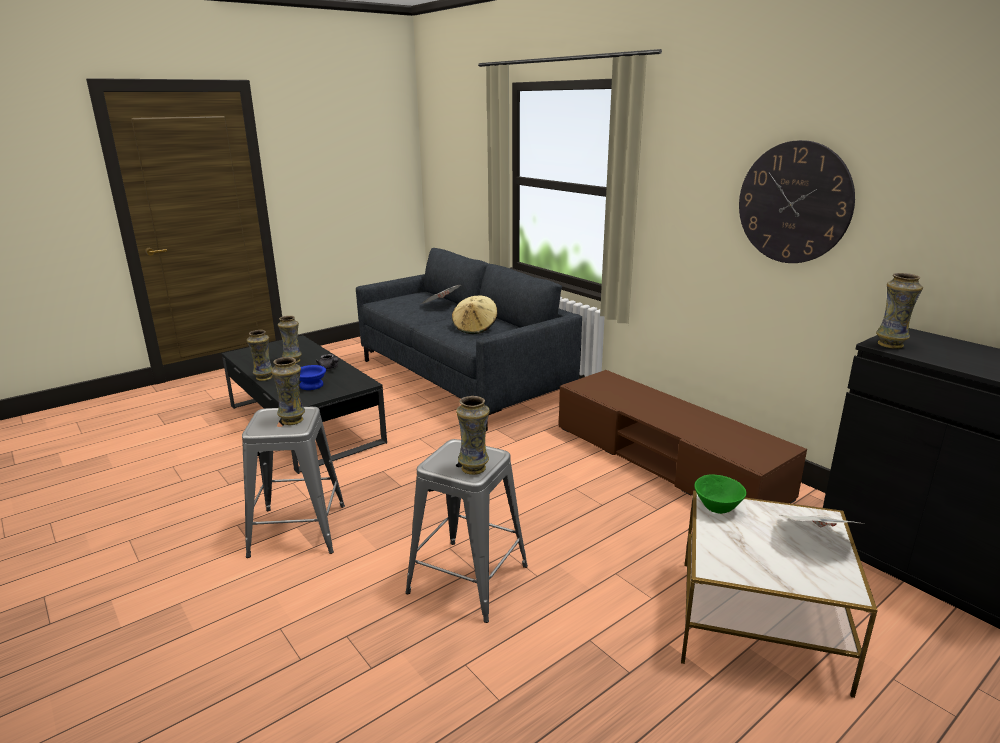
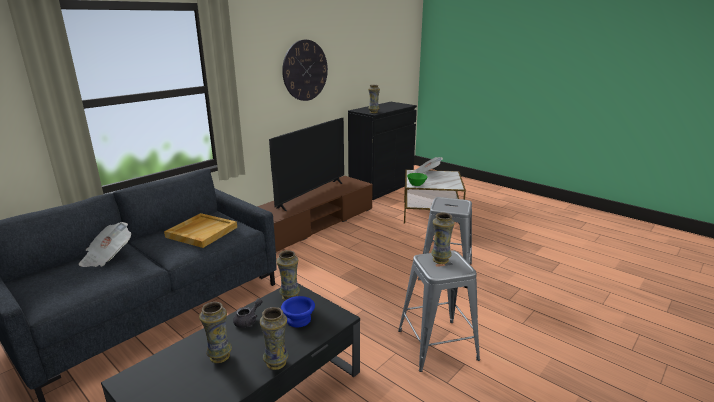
camera: 100 degrees left, 0 degrees up
beige hat [452,296,498,334] -> beige tray [164,213,237,248]
vase [456,396,490,475] -> vase moved to [277,250,300,301]
none -> television [269,118,344,211]

